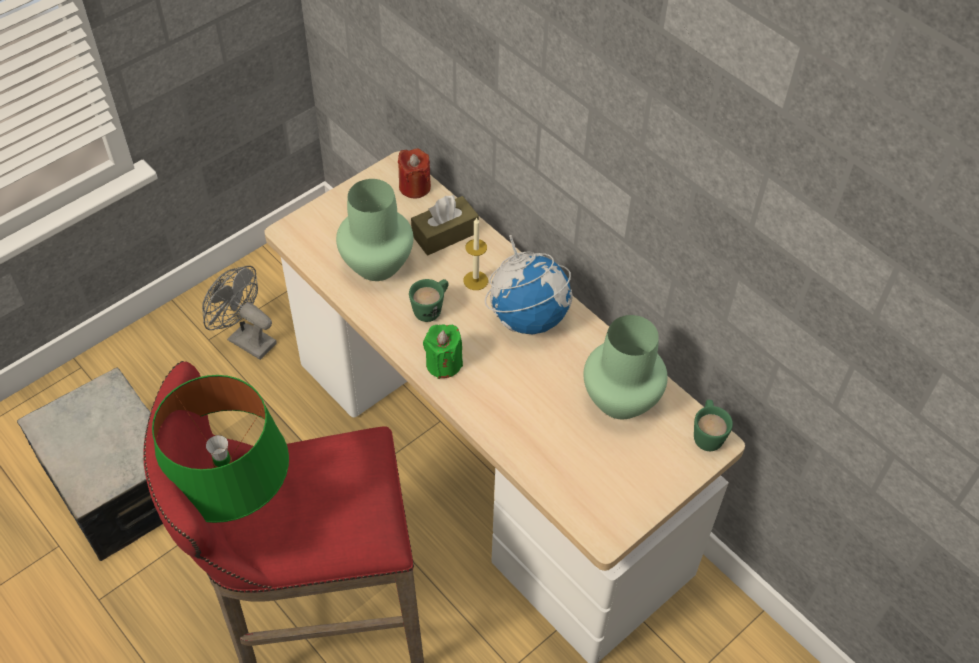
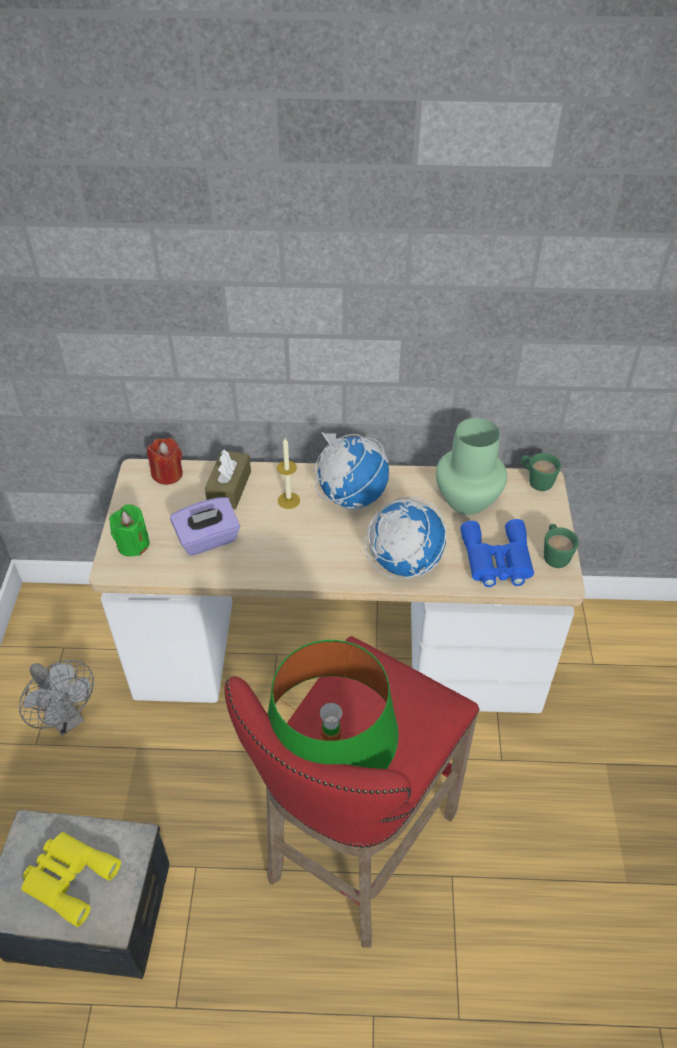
camera: 45 degrees left, 5 degrees down
grey fan [202,266,277,360] -> grey fan turned 120 degrees counterclockwise [19,660,94,736]
green vase [336,179,413,281] -> purple tissue box [170,497,240,556]
green mug [409,279,449,322] -> green mug moved to [544,524,579,568]
green candle [423,324,463,379] -> green candle moved to [109,504,150,557]
none -> yellow binoculars [22,832,121,927]
none -> globe [365,496,446,579]
none -> blue binoculars [460,519,534,587]

